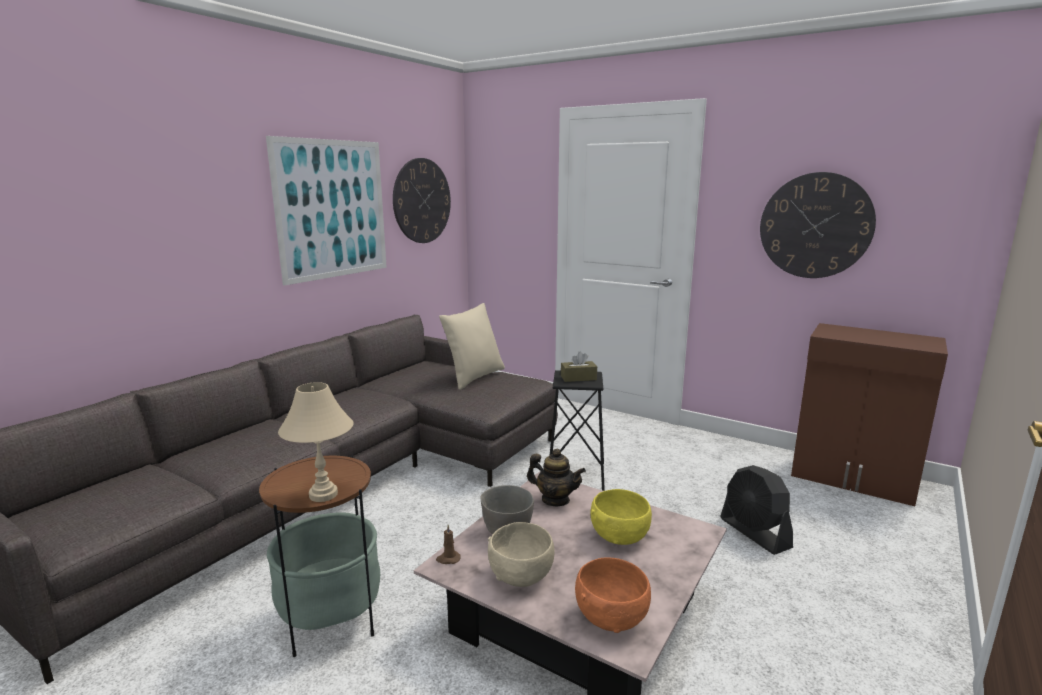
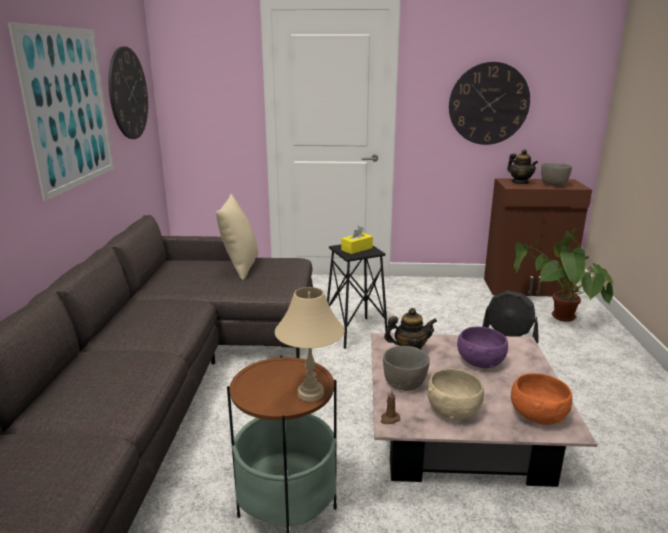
camera: 30 degrees left, 5 degrees up
brown tissue box [561,352,597,382] -> yellow tissue box [341,226,373,254]
yellow bowl [591,489,652,545] -> purple bowl [457,327,508,368]
none -> teapot [507,149,538,184]
none -> potted plant [514,228,615,322]
none -> grey bowl [541,163,572,186]

